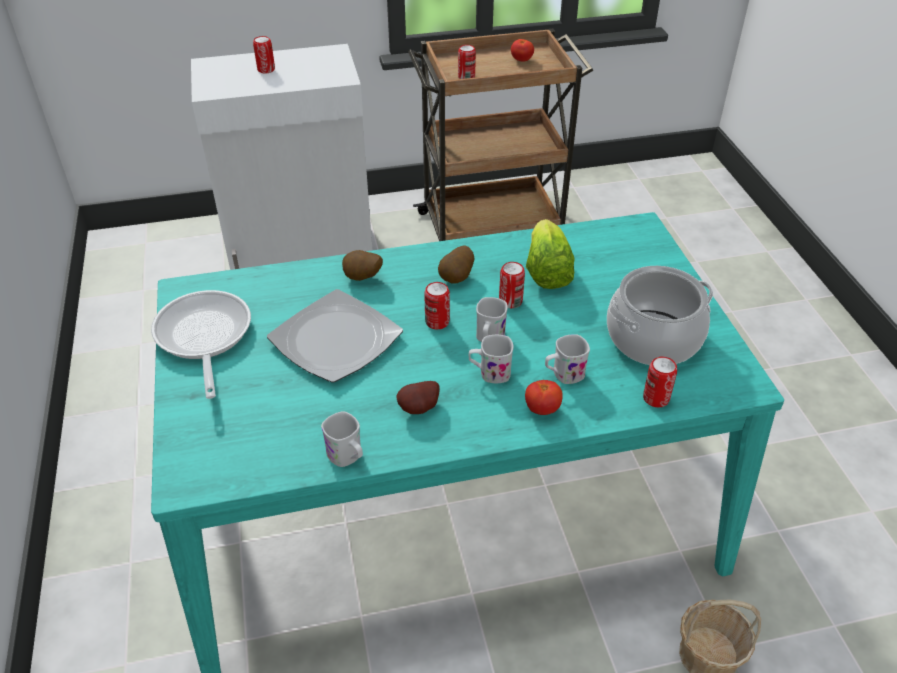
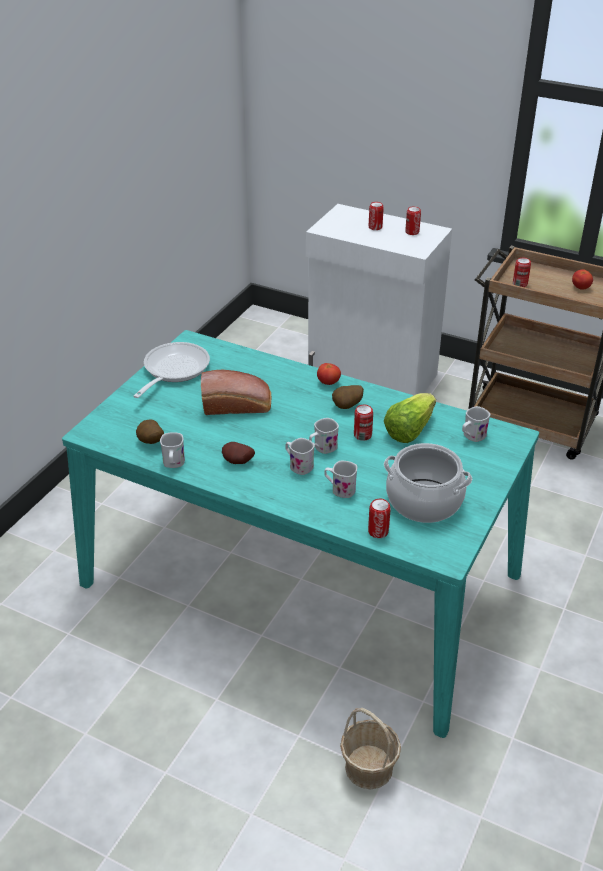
camera: 40 degrees right, 5 degrees down
plate [267,289,403,383] -> bread [201,370,271,415]
potato [342,250,383,281] -> potato moved to [136,420,164,444]
can [424,282,450,329] -> can moved to [405,206,421,235]
tomato [525,380,563,415] -> tomato moved to [317,363,341,385]
none -> white mug [462,406,490,442]

